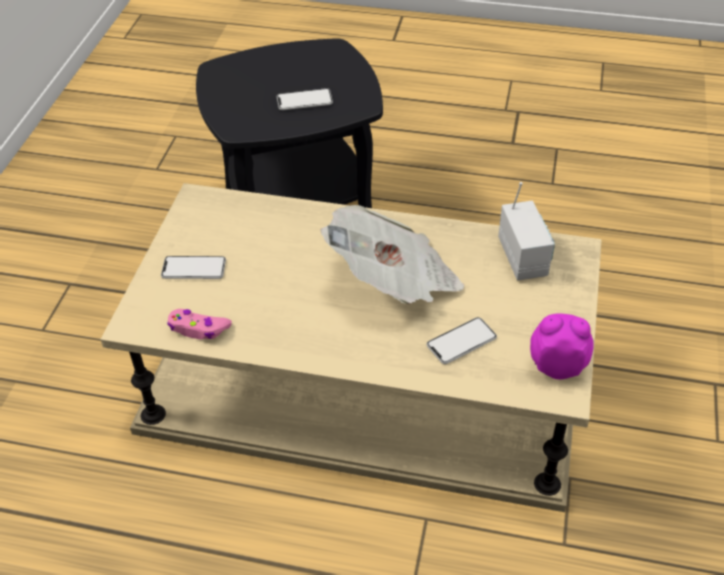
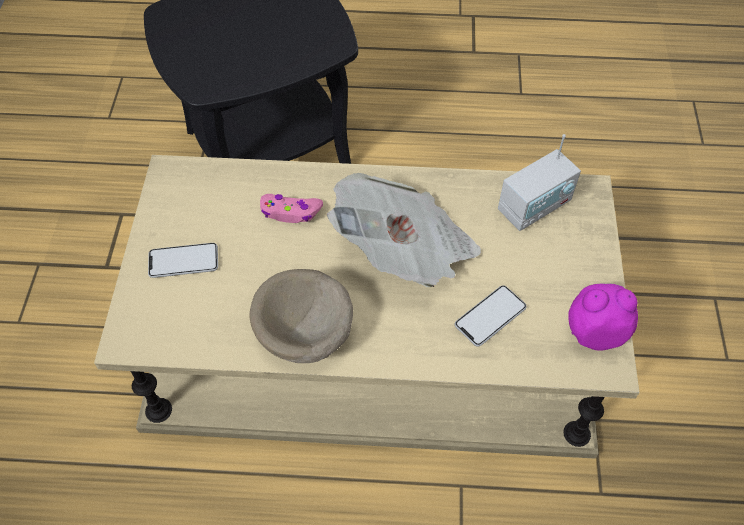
camera: 10 degrees left, 10 degrees up
pink game controller [167,309,232,339] -> pink game controller moved to [260,194,323,223]
phone [277,88,333,110] -> none
radio [498,182,555,280] -> radio turned 75 degrees clockwise [498,134,581,231]
none -> beige bowl [250,269,353,363]

